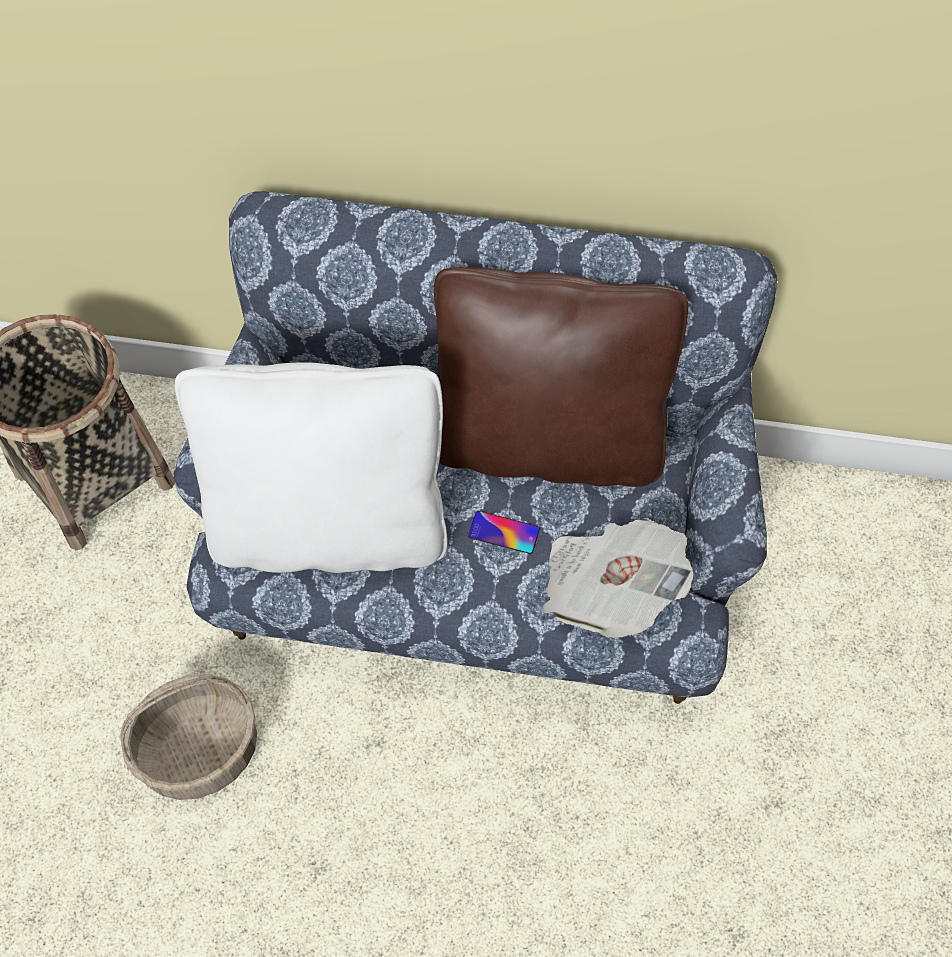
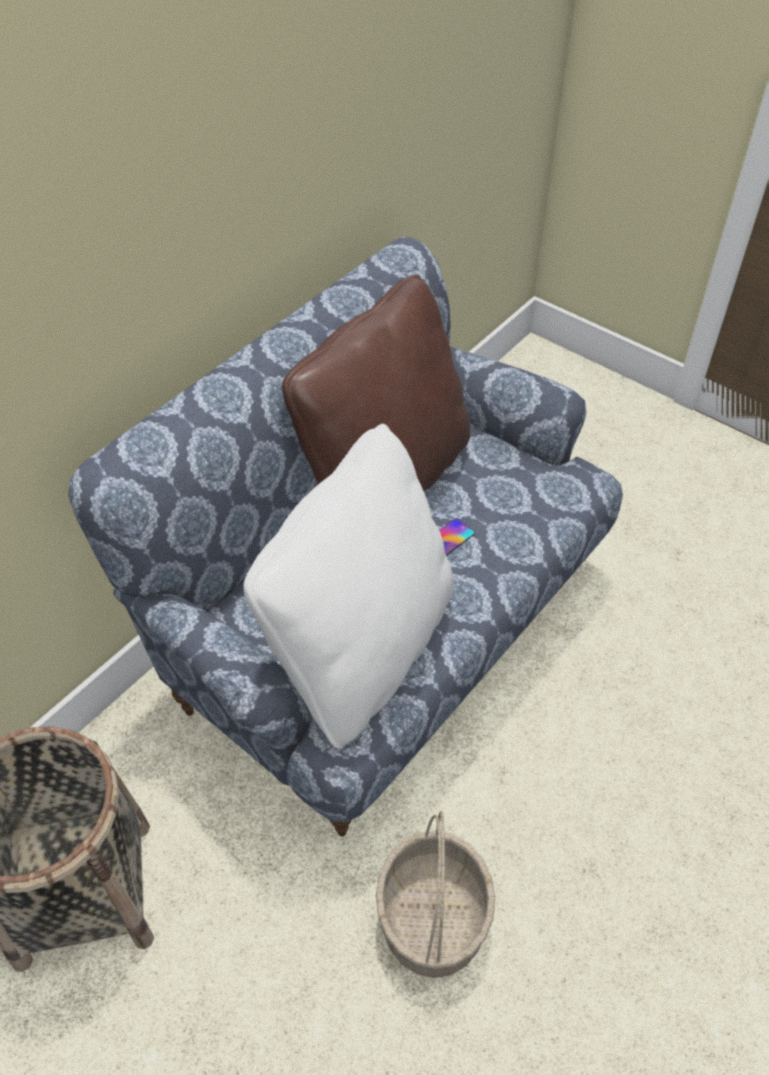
camera: 60 degrees left, 10 degrees down
newspaper [543,518,693,638] -> none

